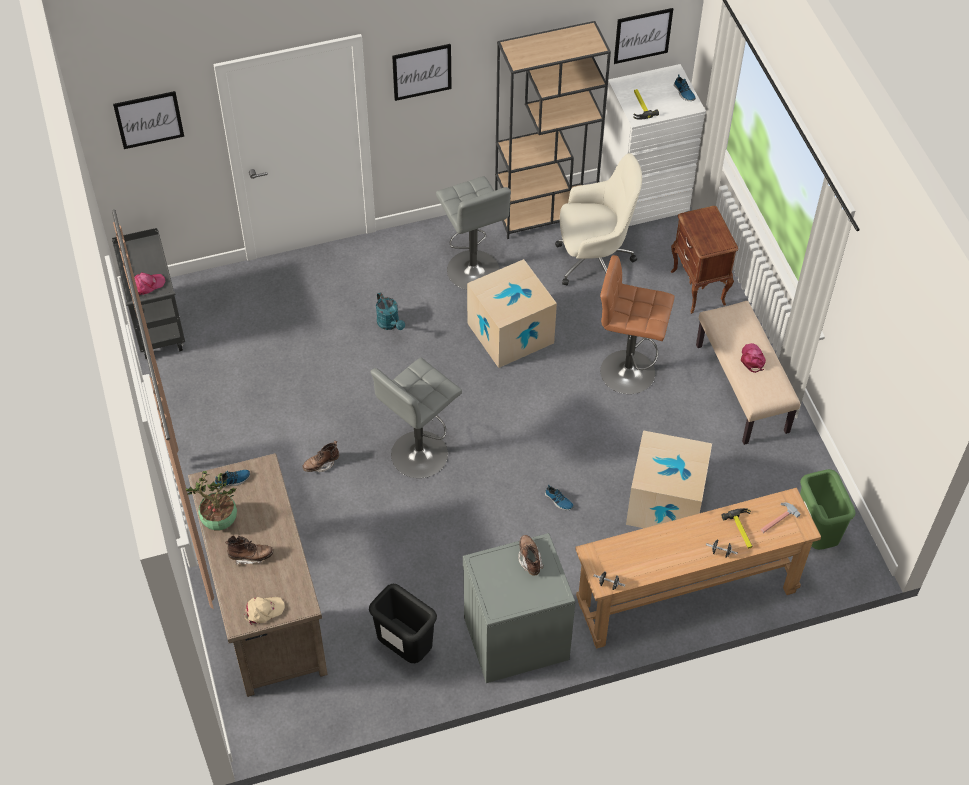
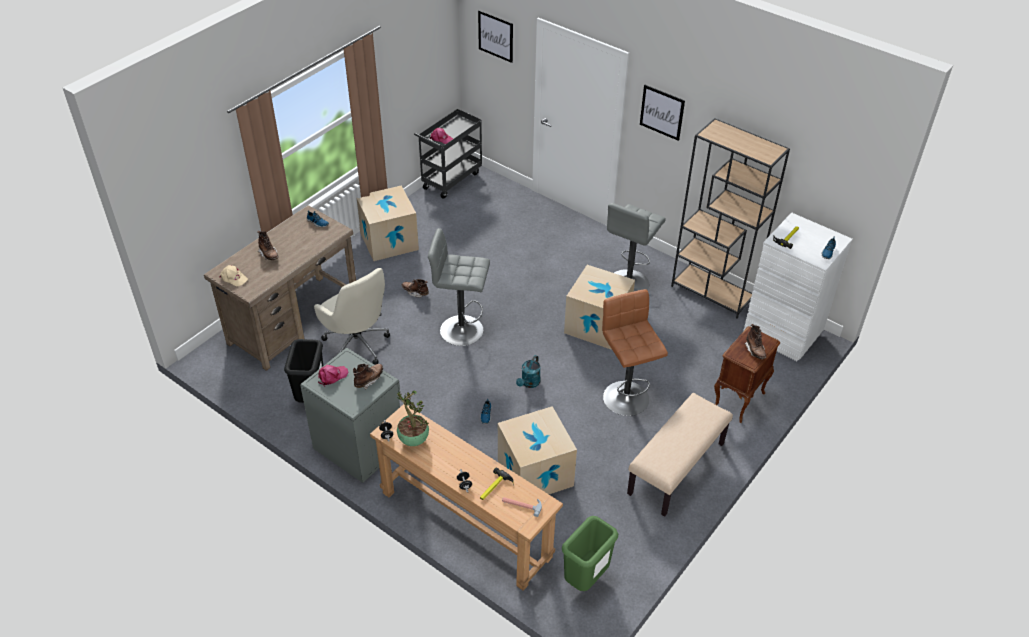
camera: 55 degrees right, 10 degrees down
potted plant [186,471,237,530] -> potted plant moved to [397,390,429,446]
turquoise watering can [376,292,405,330] -> turquoise watering can moved to [516,355,541,388]
beige office chair [555,153,642,285] -> beige office chair moved to [314,268,390,365]
picture [614,8,673,64] -> none
pink cap [741,343,766,373] -> pink cap moved to [318,365,348,387]
none -> cardboard box [357,186,419,261]
none -> brown boot [744,324,766,359]

